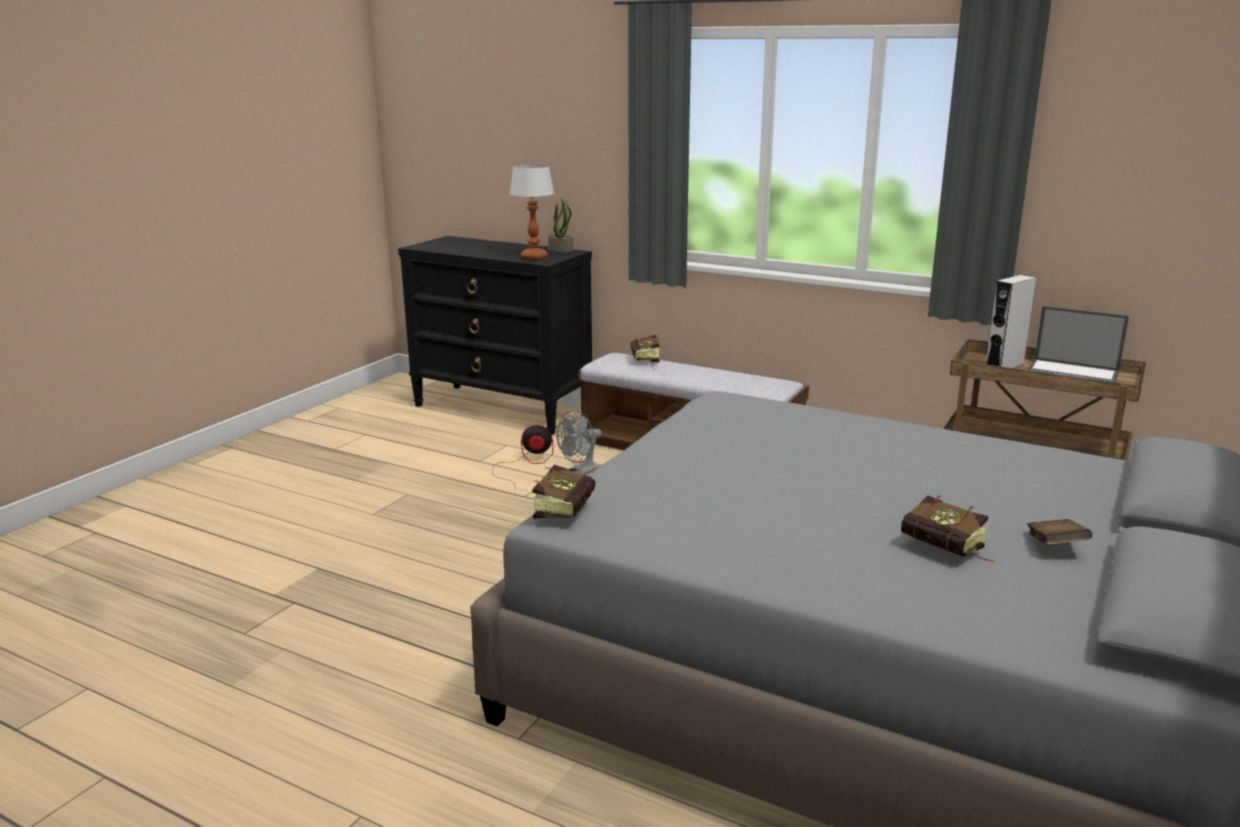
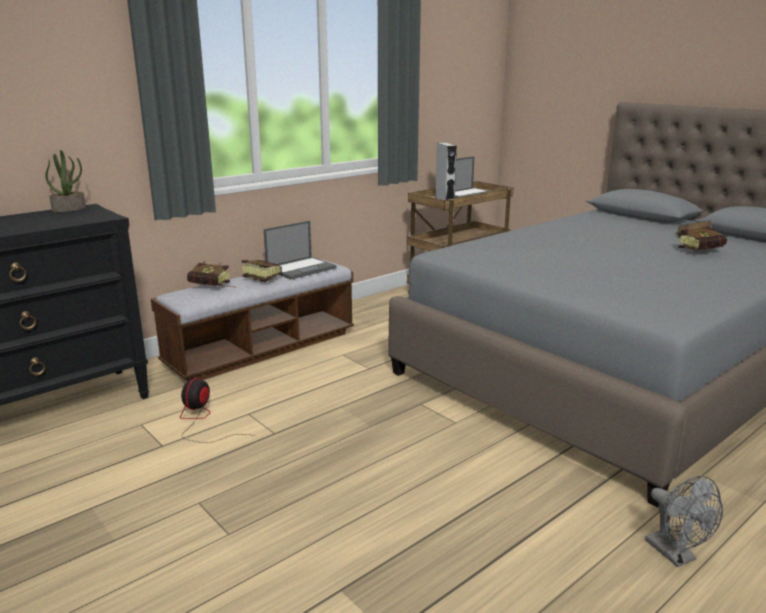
camera: 70 degrees left, 0 degrees up
table lamp [510,164,554,260] -> none
book [532,465,595,519] -> book moved to [241,260,282,283]
grey fan [557,410,602,475] -> grey fan moved to [645,476,723,567]
none -> laptop [264,221,336,280]

